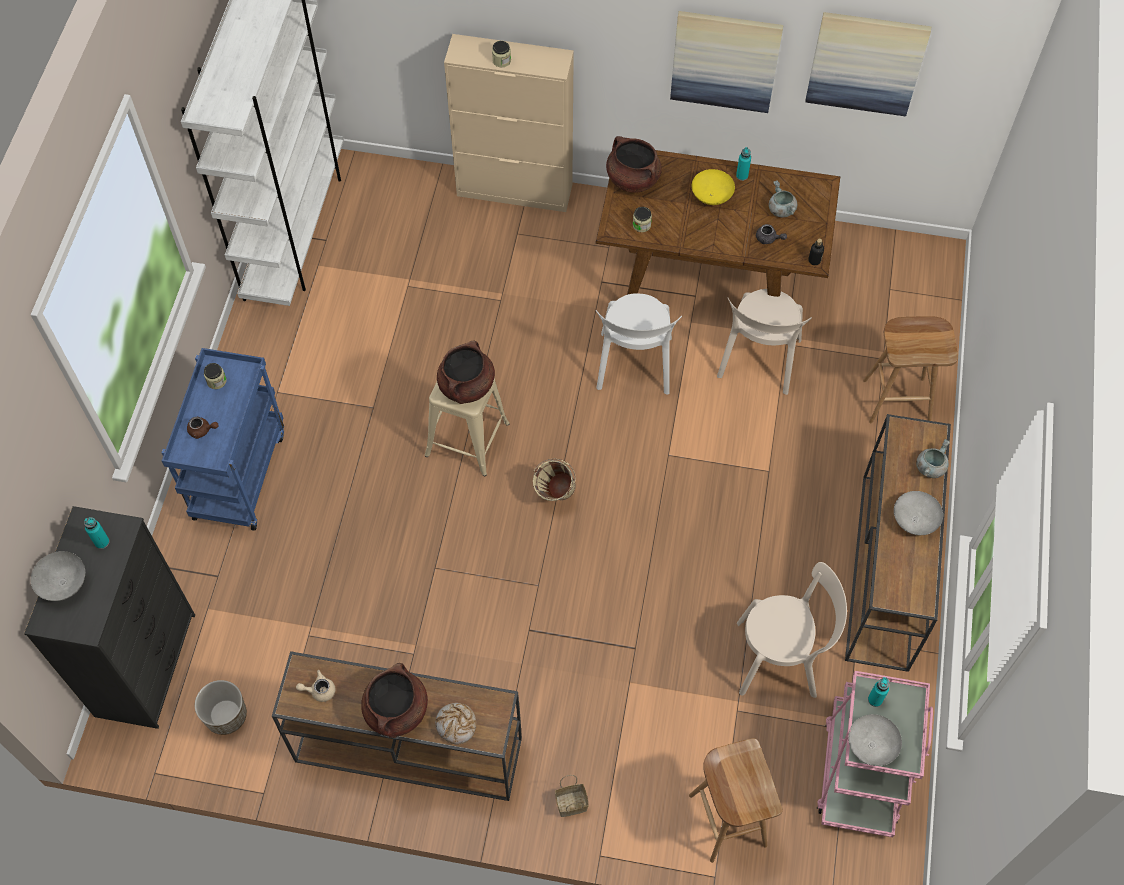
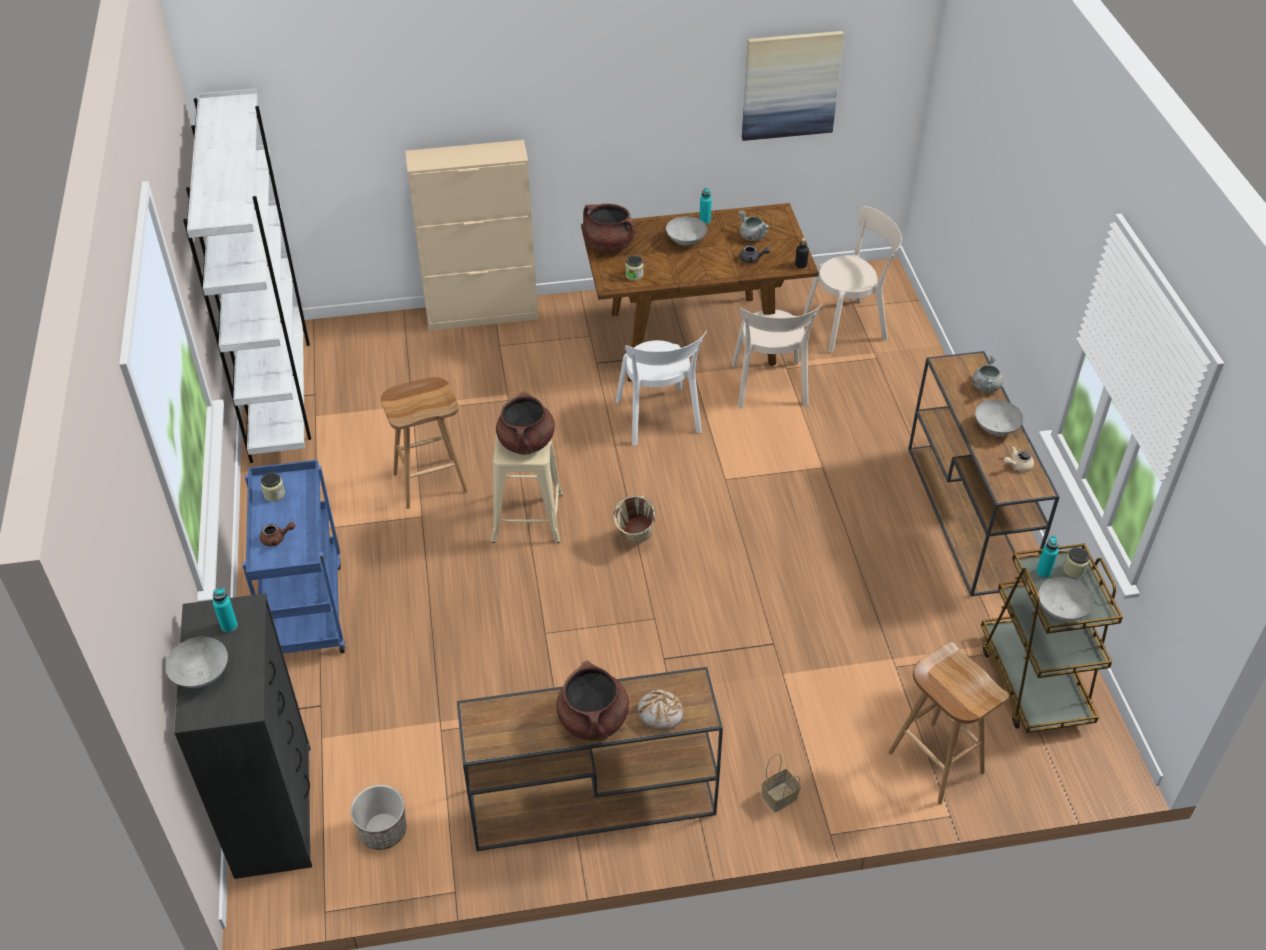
camera: 20 degrees left, 15 degrees down
beige teapot [296,670,335,702] -> beige teapot moved to [1004,446,1034,472]
jar [492,41,511,67] -> jar moved to [1063,547,1090,578]
picture [670,11,783,113] -> none
yellow bowl [692,169,735,205] -> grey bowl [666,216,707,245]
beige chair [737,562,847,698] -> beige chair moved to [803,206,902,353]
pink cart [817,671,933,837] -> brown cart [981,543,1123,733]
brown stool [863,316,958,423] -> brown stool moved to [381,377,468,509]

